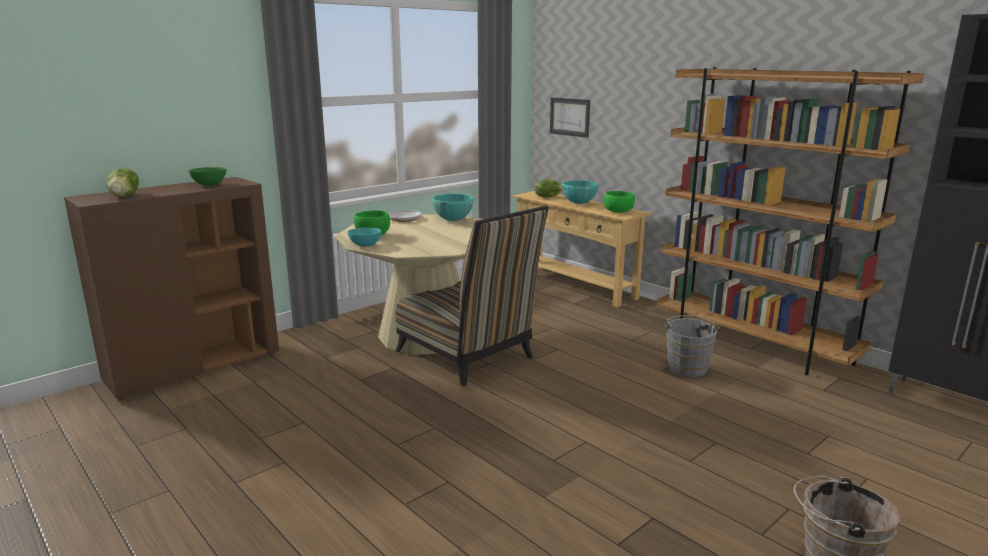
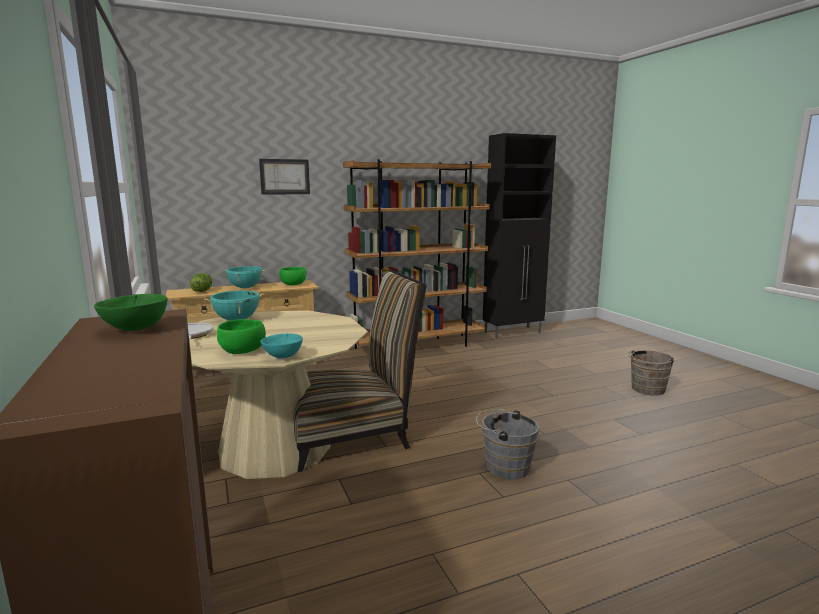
camera: 70 degrees left, 5 degrees down
lettuce [106,168,139,197] -> none
picture [550,98,590,138] -> picture moved to [259,159,310,195]
grey bucket [664,315,720,377] -> grey bucket moved to [476,409,540,480]

